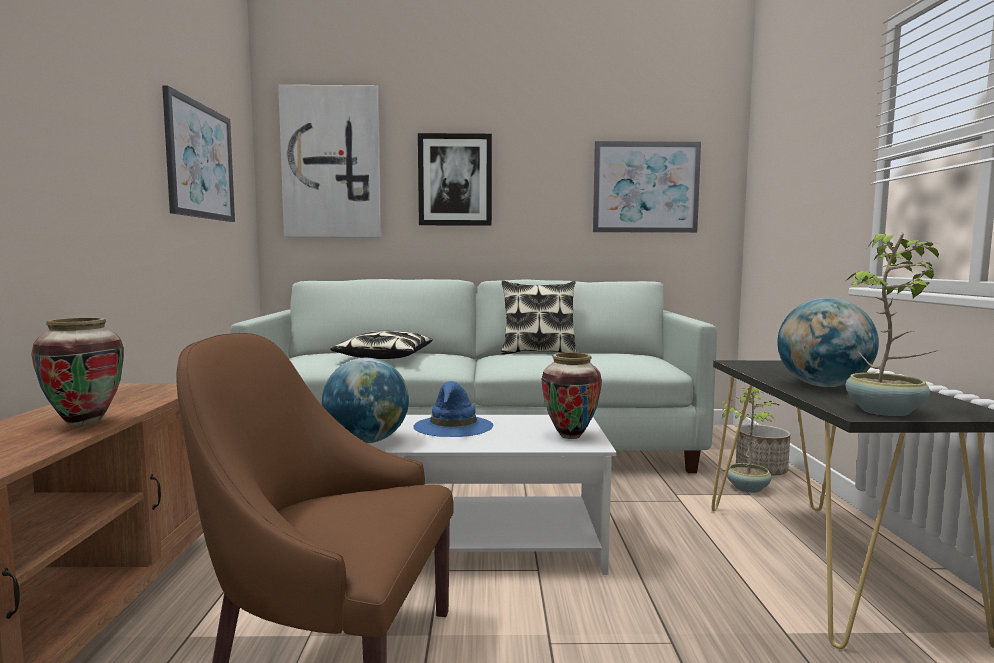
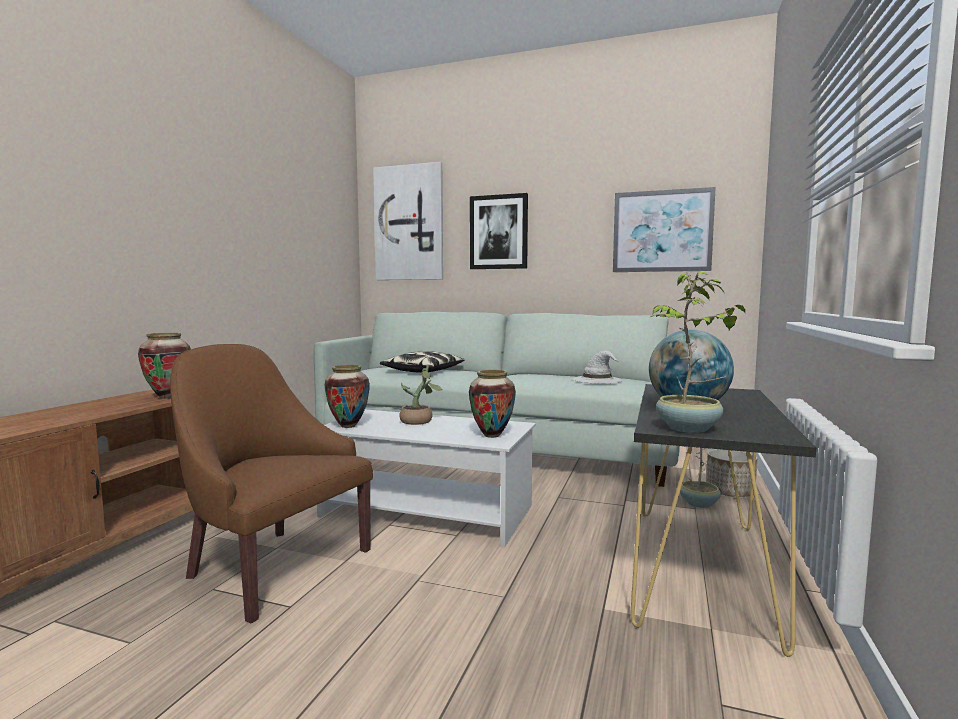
camera: 20 degrees right, 0 degrees up
picture [162,86,235,222] -> none
globe [322,358,409,443] -> vase [325,365,370,428]
blue hat [413,381,493,437] -> potted plant [399,365,442,425]
pillow [501,281,578,354] -> none
none -> white hat [572,350,623,384]

